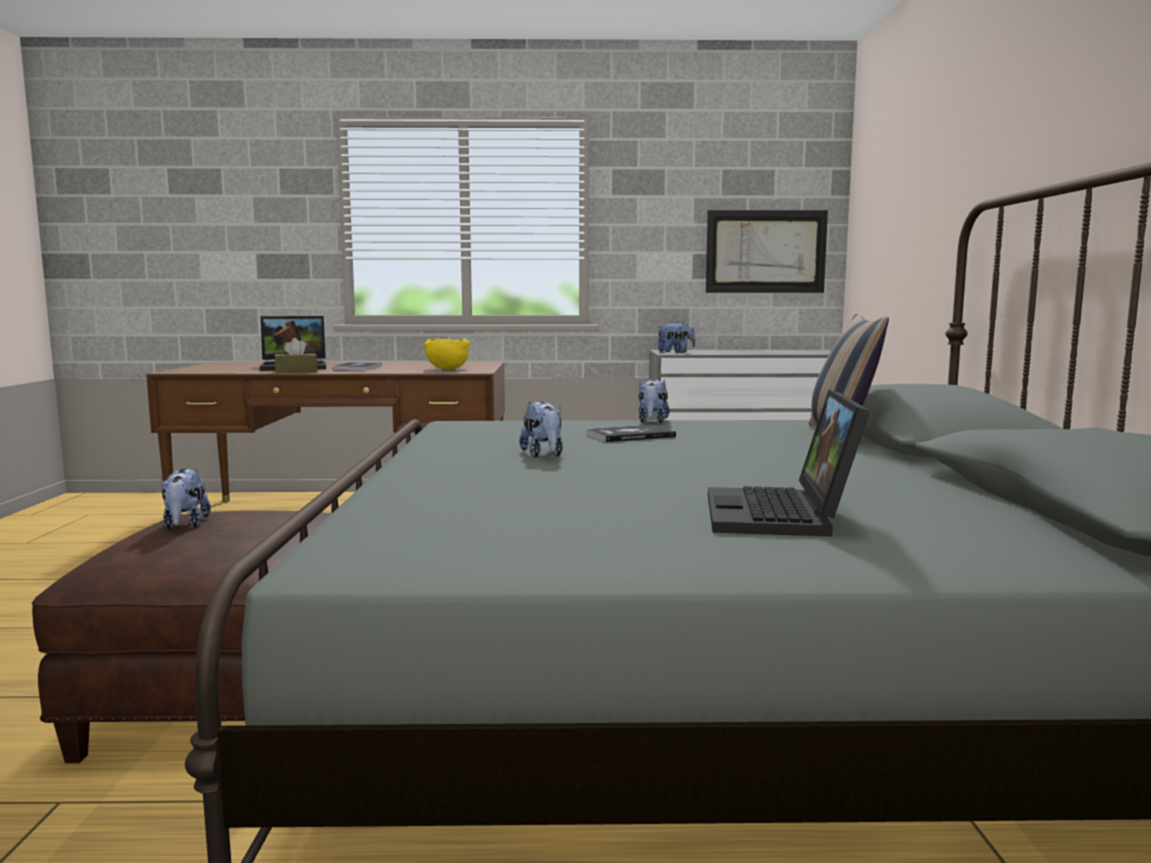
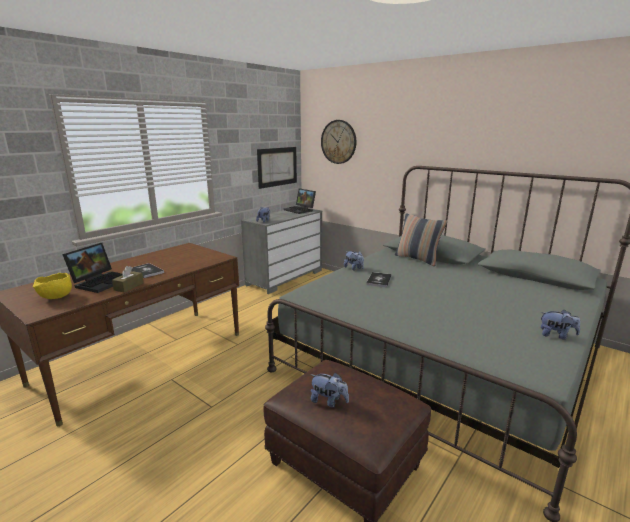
camera: 50 degrees left, 10 degrees up
yellow bowl [423,338,470,370] -> yellow bowl moved to [33,273,72,299]
plush toy [519,401,563,458] -> plush toy moved to [540,310,580,339]
laptop [708,390,870,537] -> laptop moved to [284,188,316,214]
none -> wall clock [321,120,356,164]

